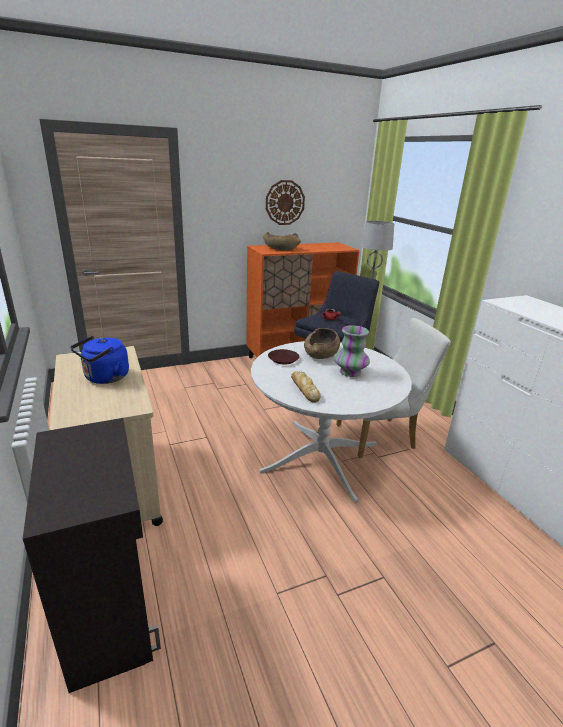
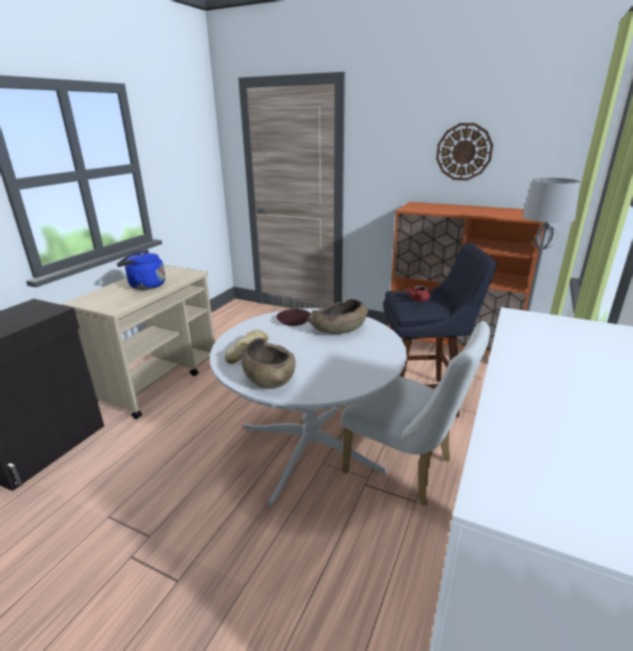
camera: 50 degrees right, 0 degrees up
brown bowl [263,232,301,251] -> brown bowl moved to [241,337,296,389]
vase [334,325,370,377] -> none

